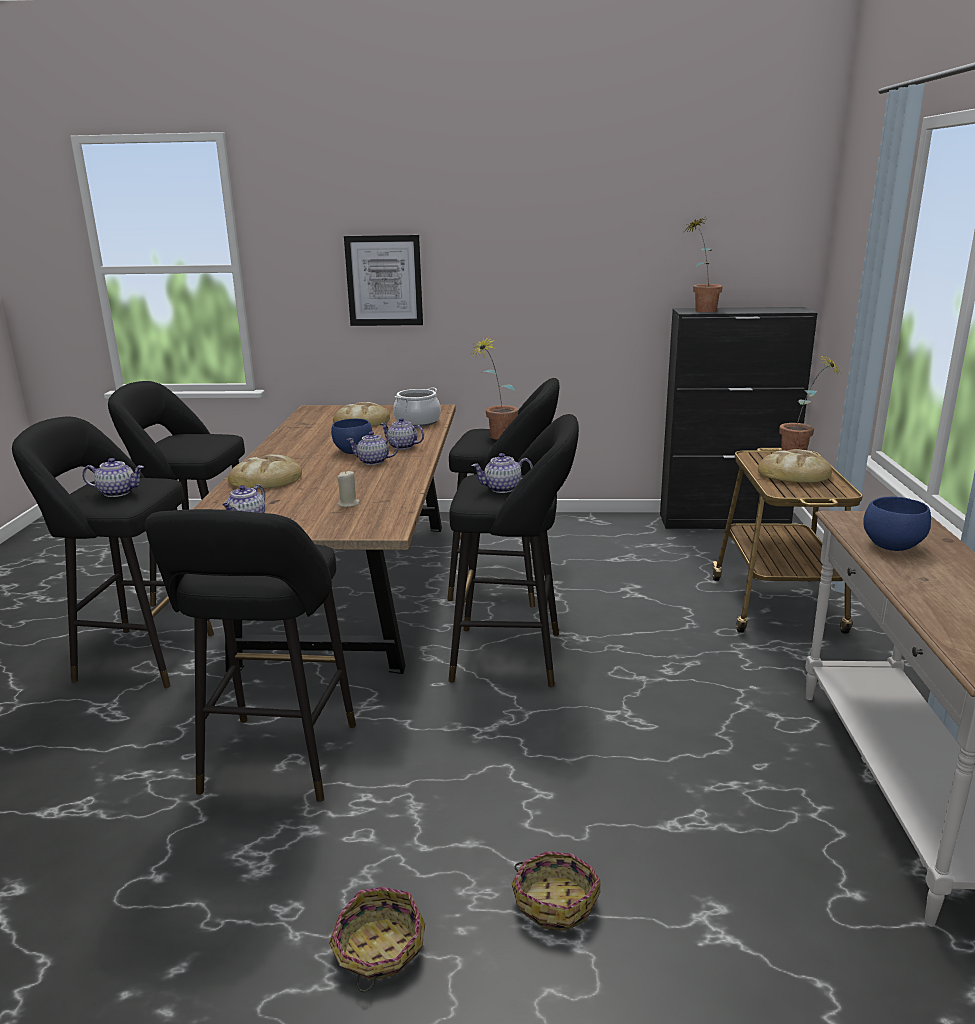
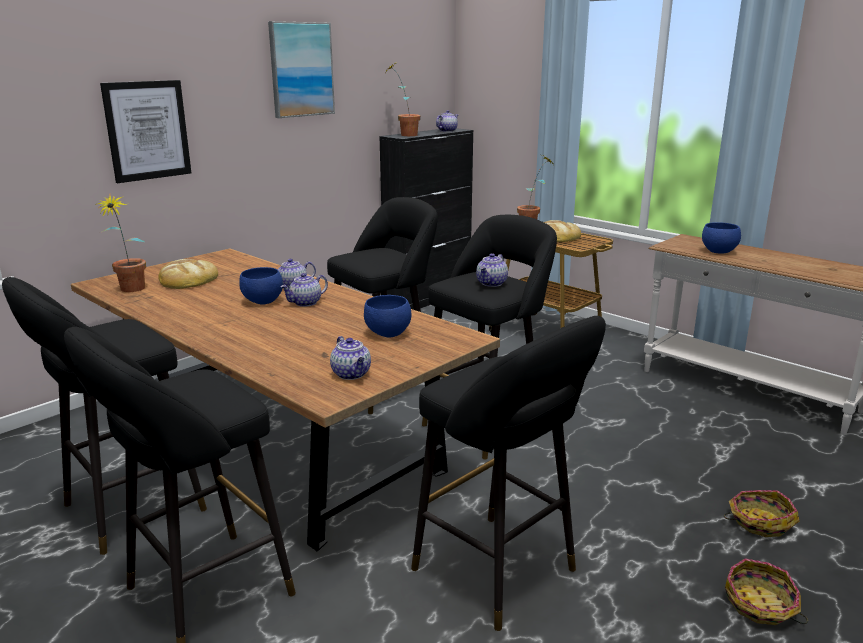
camera: 50 degrees left, 0 degrees up
teapot [82,458,144,497] -> teapot moved to [436,110,458,132]
bread [228,455,302,489] -> none
beige candle [337,471,360,507] -> blue bowl [364,295,411,338]
cooking pot [393,387,441,427] -> none
potted plant [472,335,518,440] -> potted plant moved to [98,195,146,292]
none -> picture [268,21,335,118]

